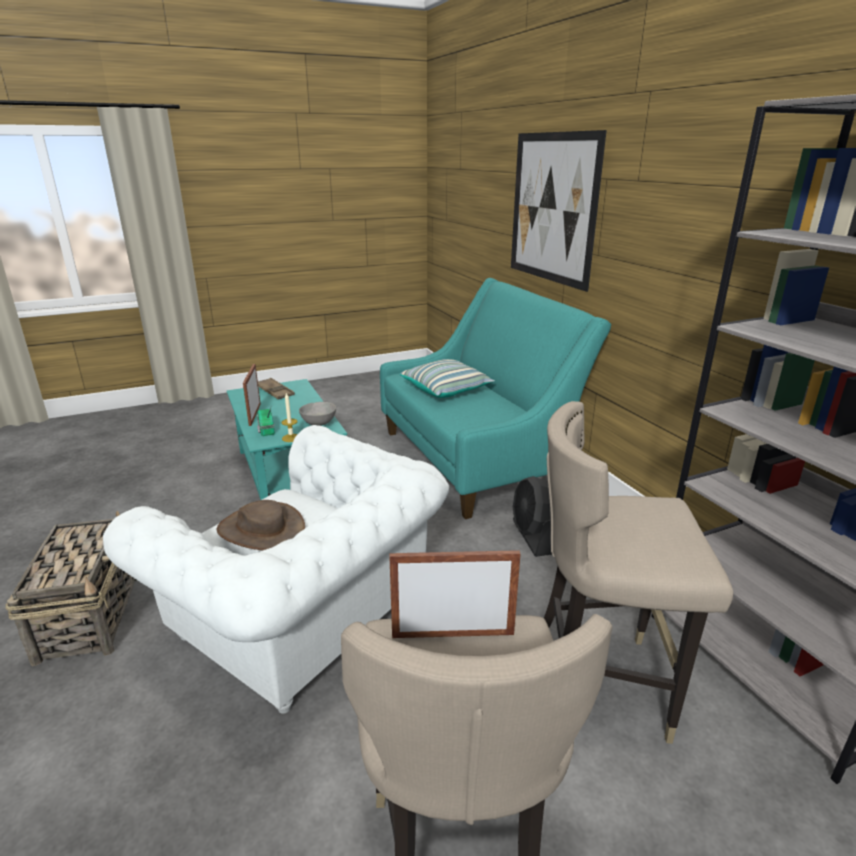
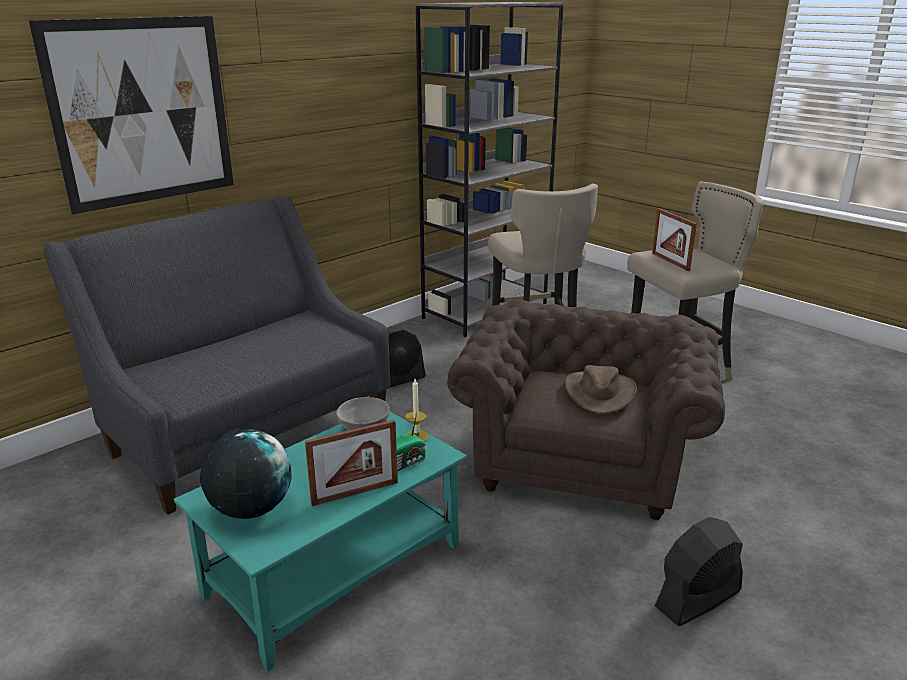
camera: 110 degrees left, 0 degrees up
basket [5,511,138,666] -> black fan [655,517,743,626]
white armchair [103,425,449,714] -> brown armchair [447,299,725,520]
brown tray [258,378,295,400] -> globe [200,429,291,519]
turquoise sofa [380,278,611,519] -> grey sofa [44,195,390,515]
pillow [400,359,495,398] -> none

